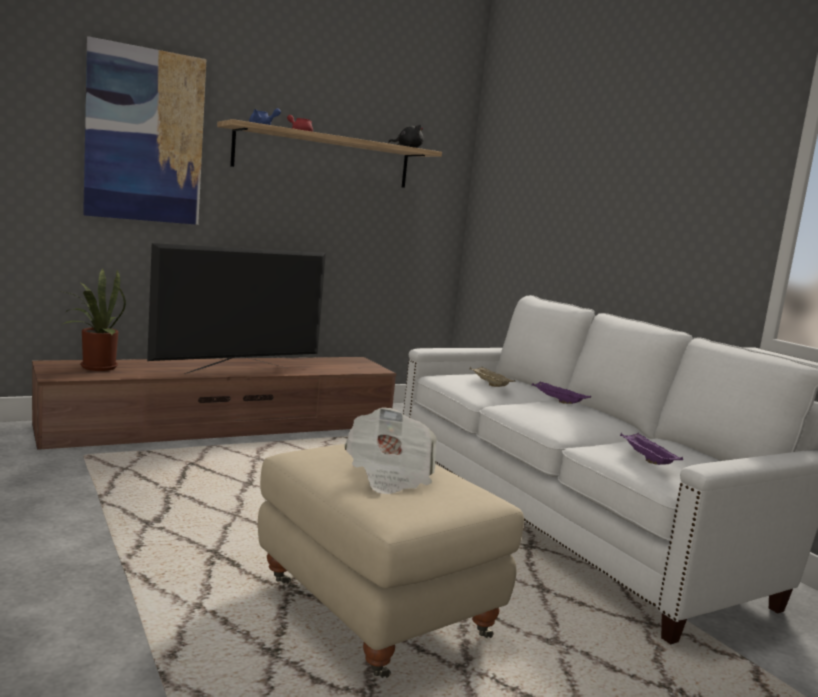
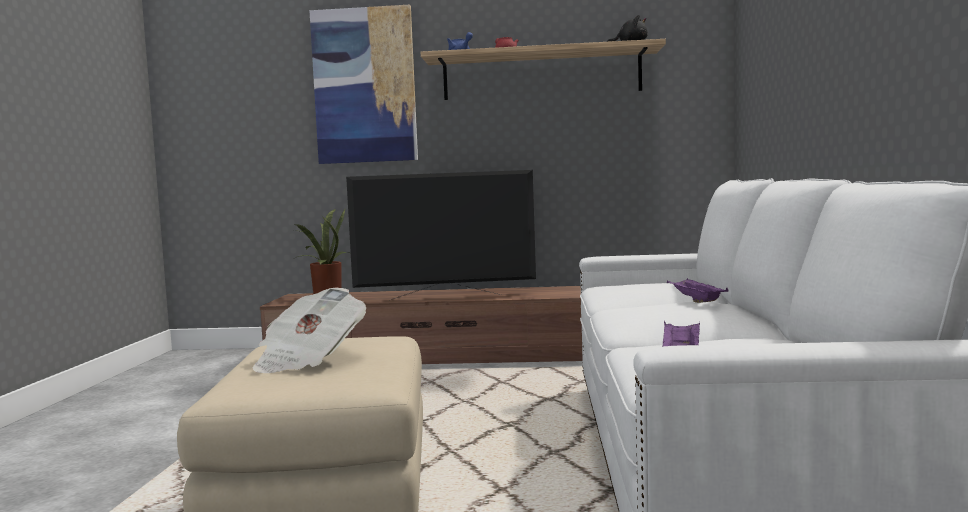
camera: 35 degrees right, 5 degrees down
beige tray [470,367,515,387] -> none

